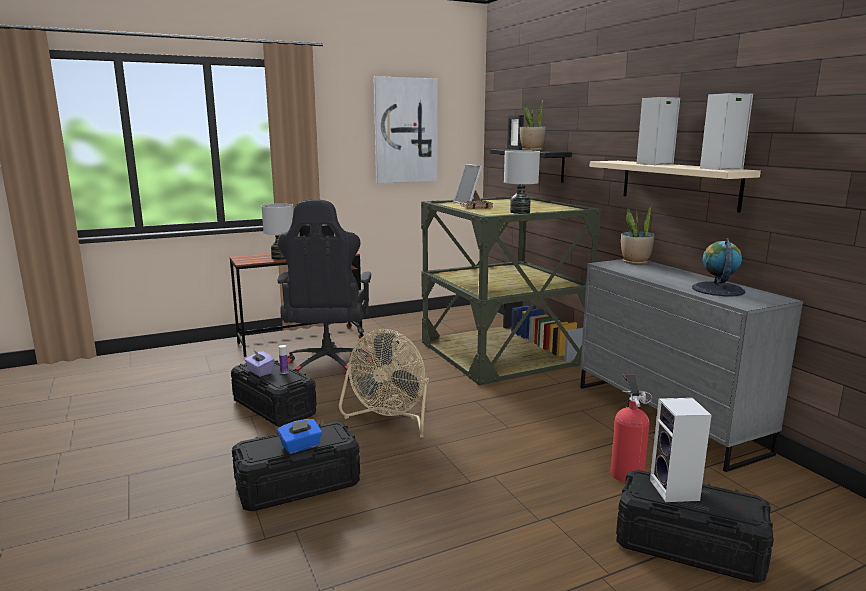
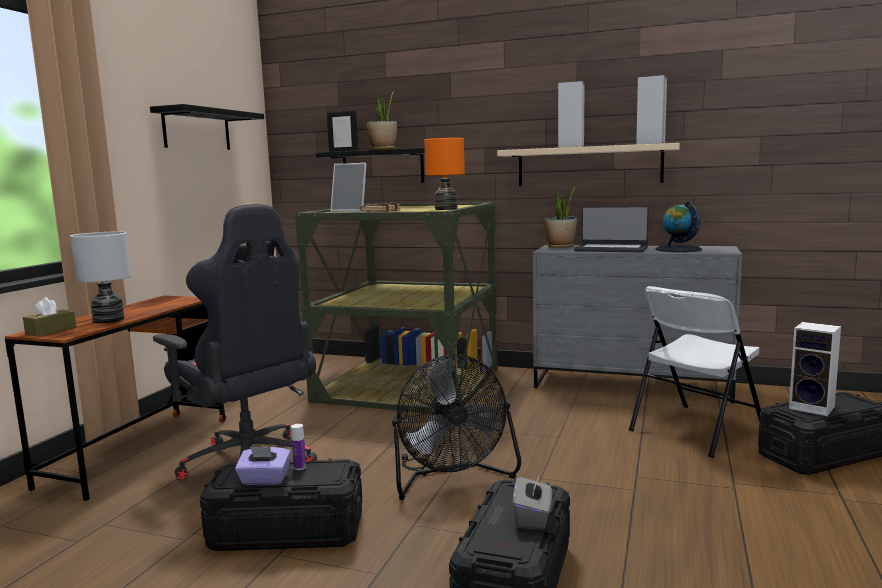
camera: 45 degrees left, 5 degrees down
blue tissue box [277,419,322,454] -> grey tissue box [513,476,552,530]
beige fan [339,329,429,438] -> black fan [392,354,521,500]
picture [374,76,438,183] -> black shelf [150,104,264,150]
grey table lamp [504,150,540,214] -> orange table lamp [424,138,465,210]
fire extinguisher [610,374,652,483] -> white chair [629,286,761,458]
none -> brown tissue box [23,297,76,336]
none -> laptop [574,206,649,253]

